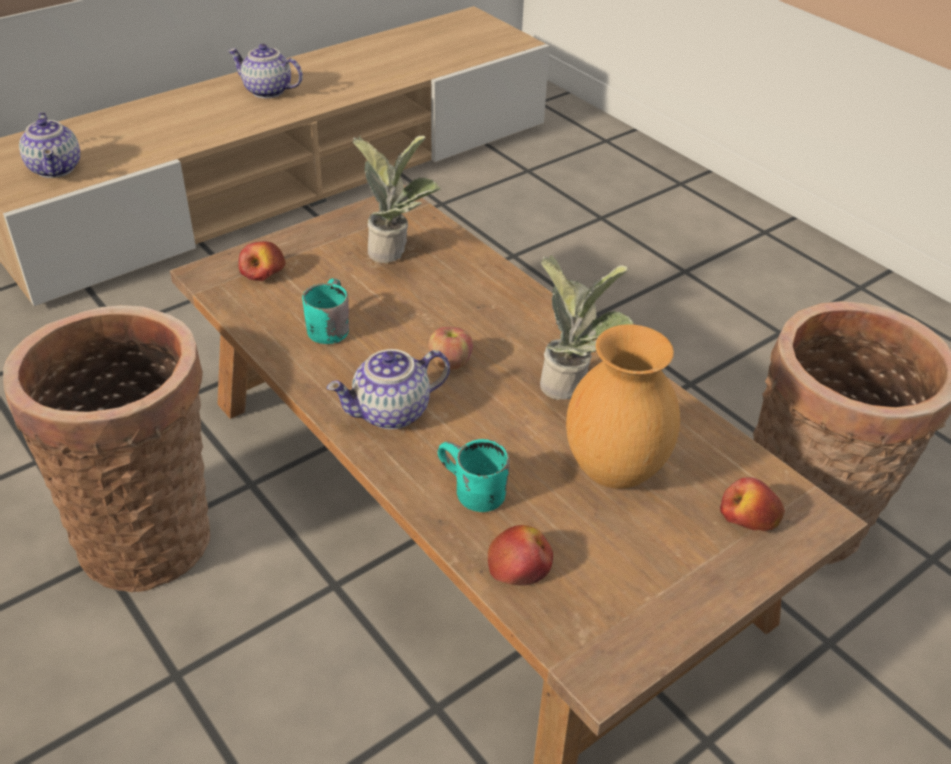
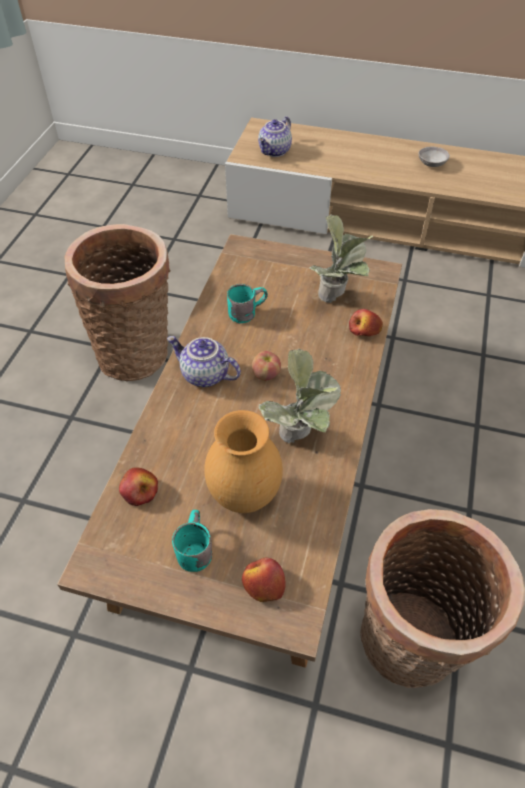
camera: 55 degrees right, 10 degrees up
teapot [228,44,303,98] -> grey bowl [418,147,450,167]
apple [238,242,286,281] -> apple moved to [349,309,383,336]
turquoise mug [437,439,510,512] -> turquoise mug moved to [172,510,212,572]

